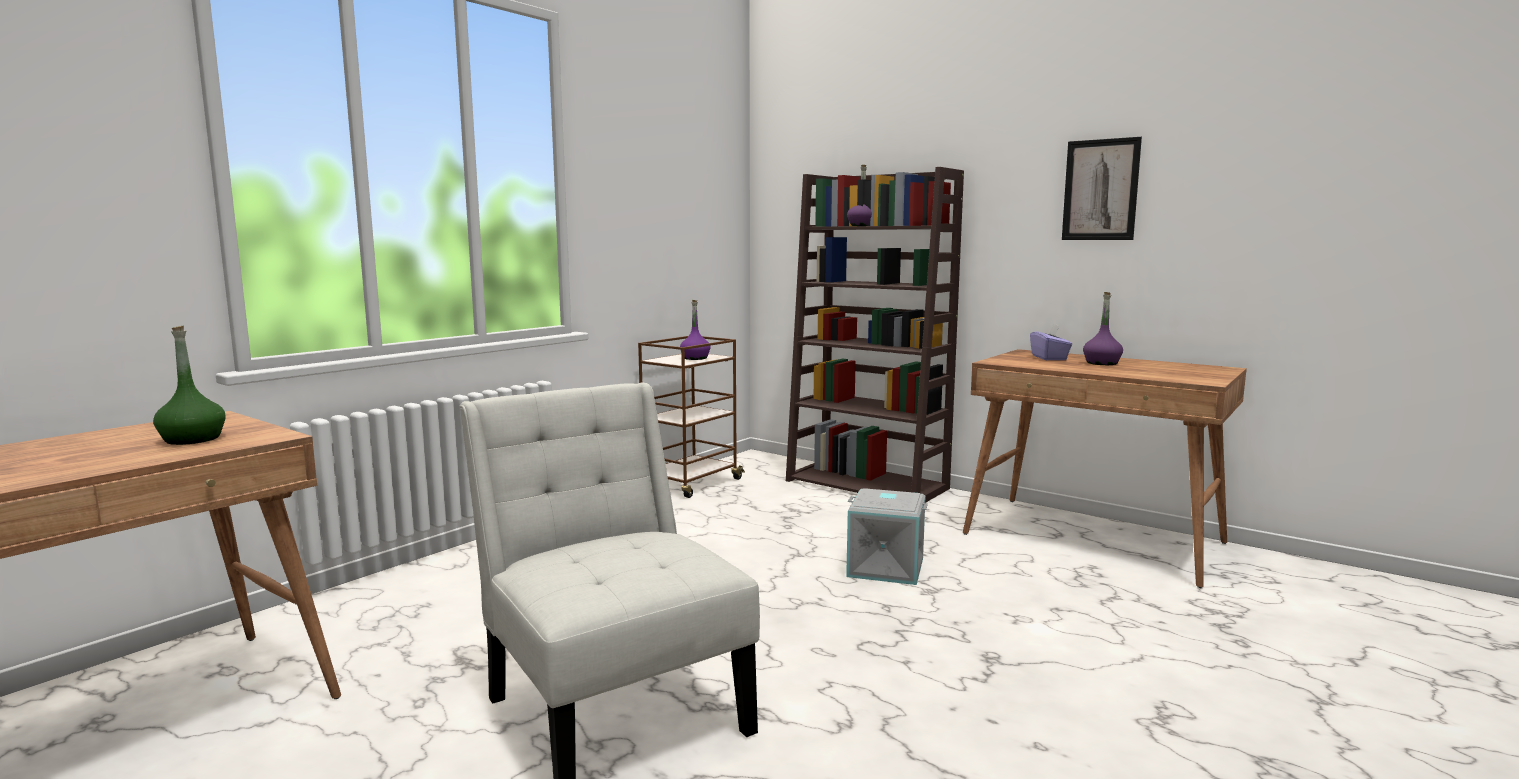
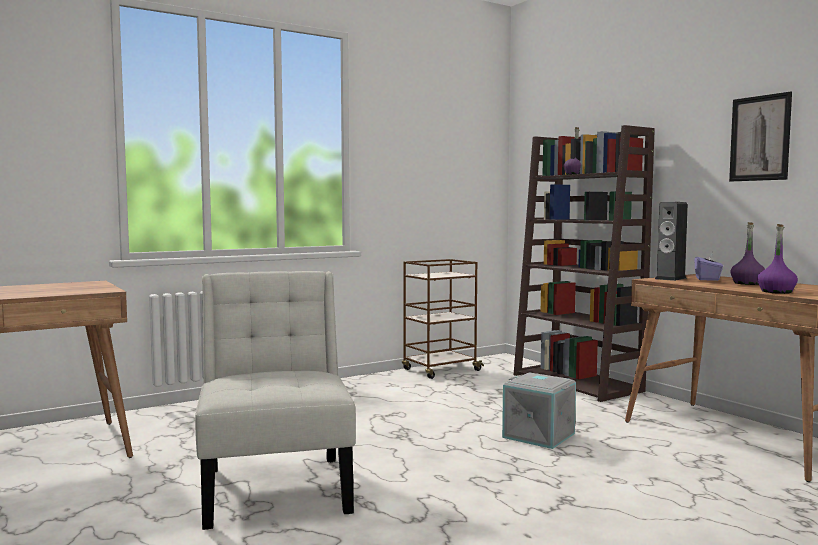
camera: 20 degrees right, 5 degrees down
green bottle [153,326,226,445] -> none
purple bottle [680,300,711,360] -> purple bottle moved to [757,224,798,294]
none -> speaker [655,202,688,281]

